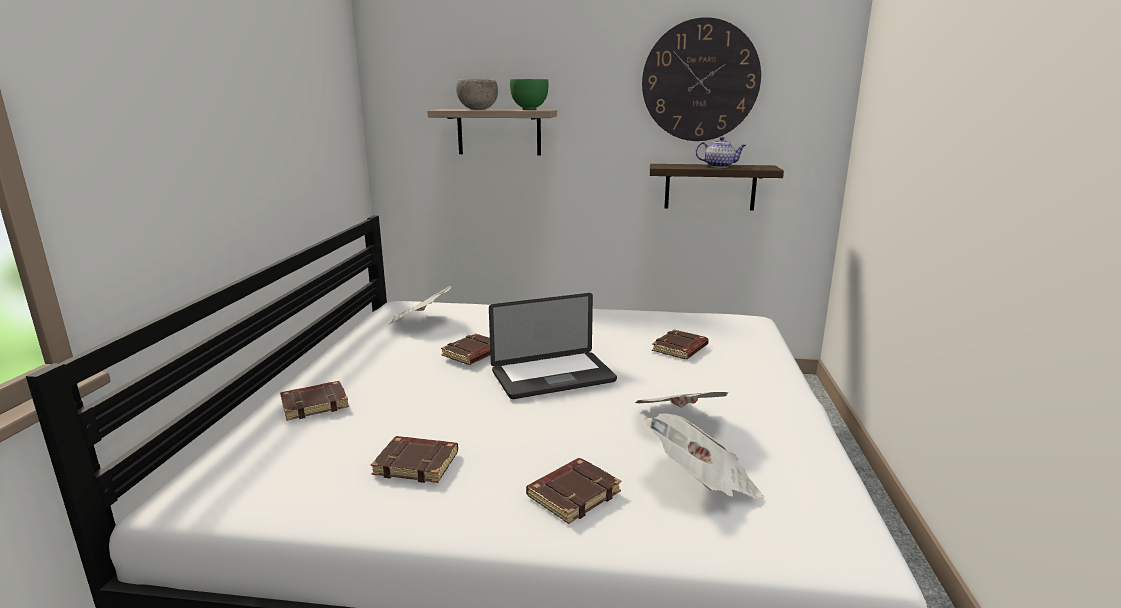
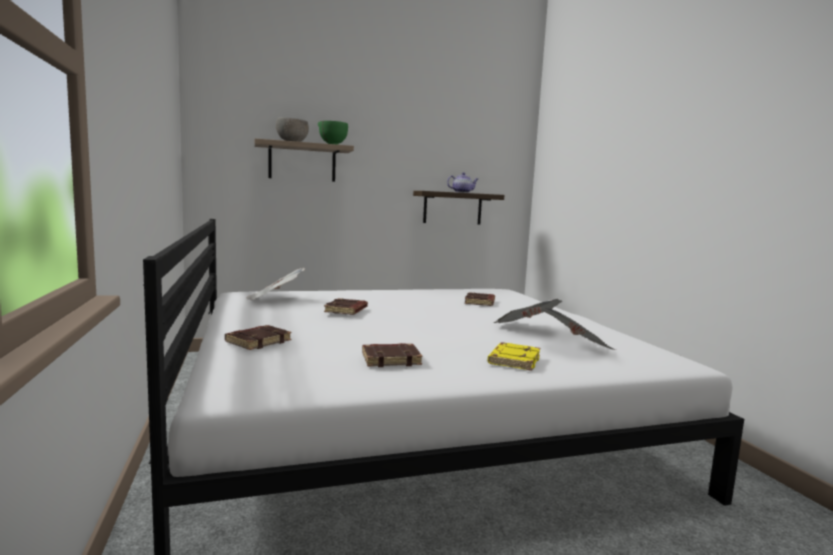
camera: 25 degrees left, 10 degrees down
laptop [489,293,617,399] -> none
brown book [526,458,621,524] -> yellow book [487,342,540,371]
wall clock [642,17,761,141] -> none

